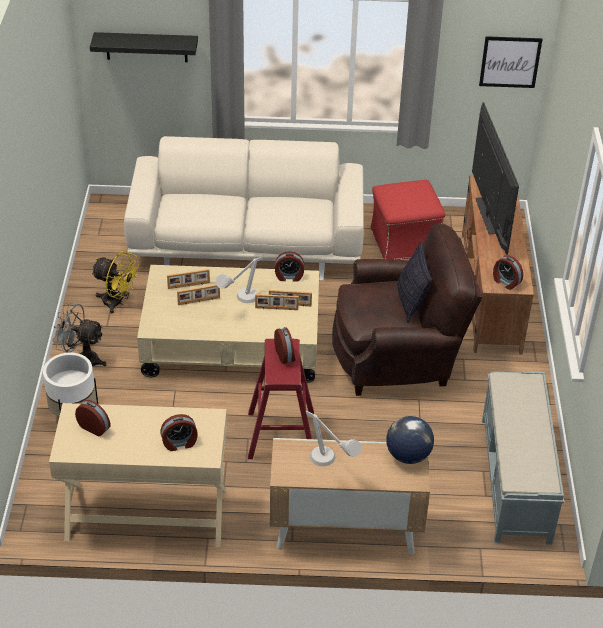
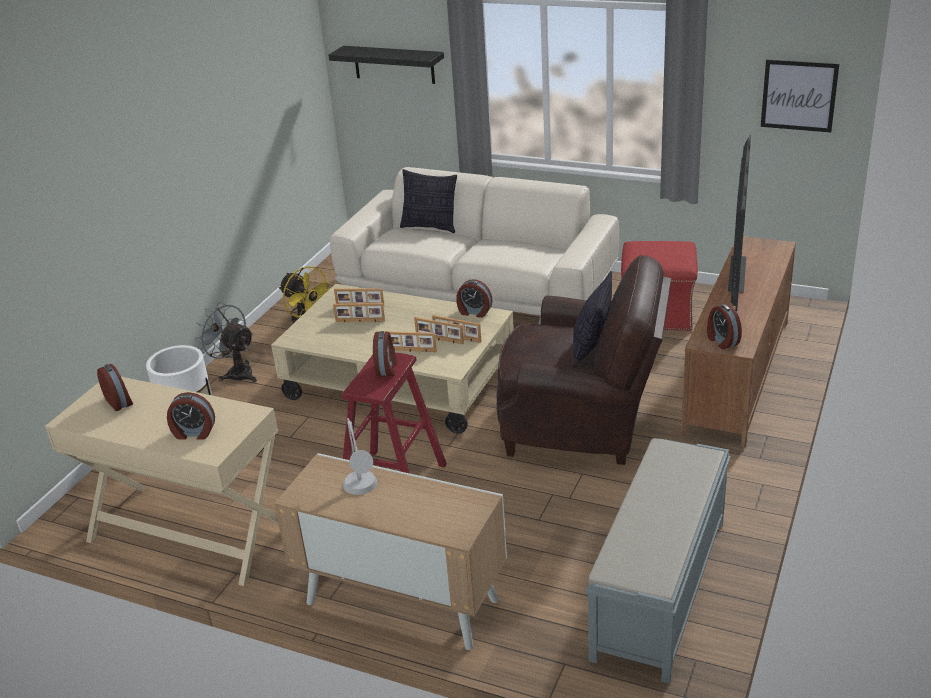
camera: 25 degrees right, 10 degrees down
grey table lamp [216,257,263,303] -> none
globe [386,416,434,464] -> none
none -> picture frame [384,331,437,352]
none -> pillow [400,169,457,233]

